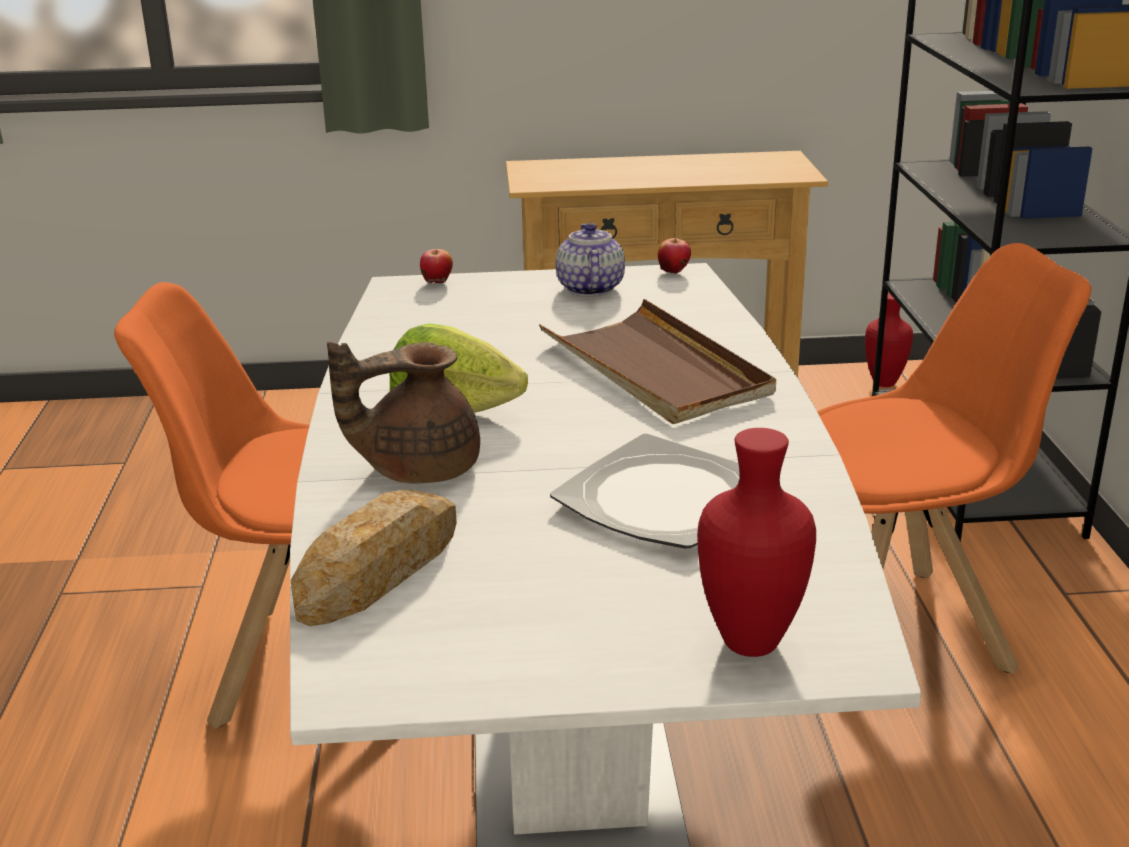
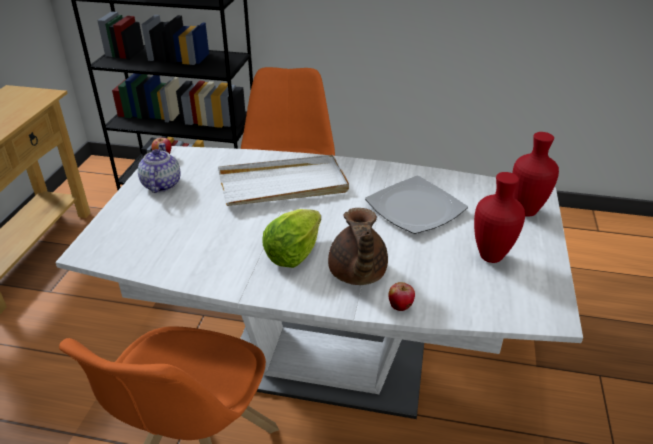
camera: 75 degrees left, 10 degrees up
bread [290,490,457,626] -> none
apple [420,249,453,283] -> apple moved to [388,282,415,311]
brown tray [539,299,776,424] -> white tray [218,155,349,206]
teapot [556,223,625,297] -> teapot turned 75 degrees clockwise [138,143,181,193]
red vase [865,292,913,387] -> red vase moved to [474,172,525,263]

